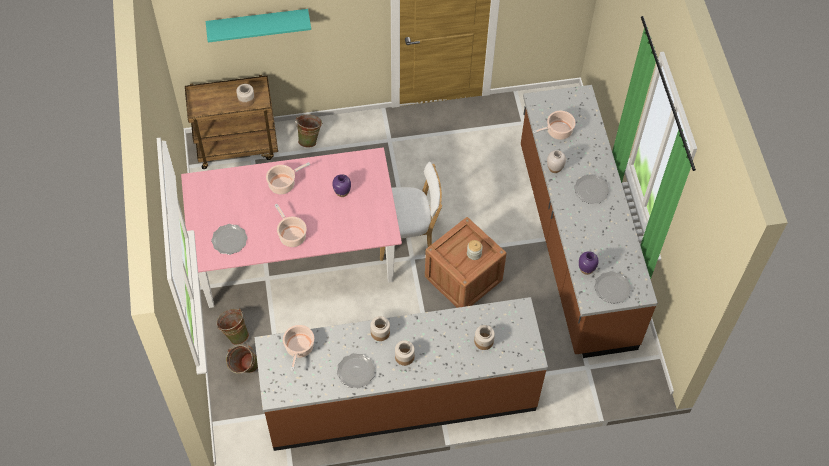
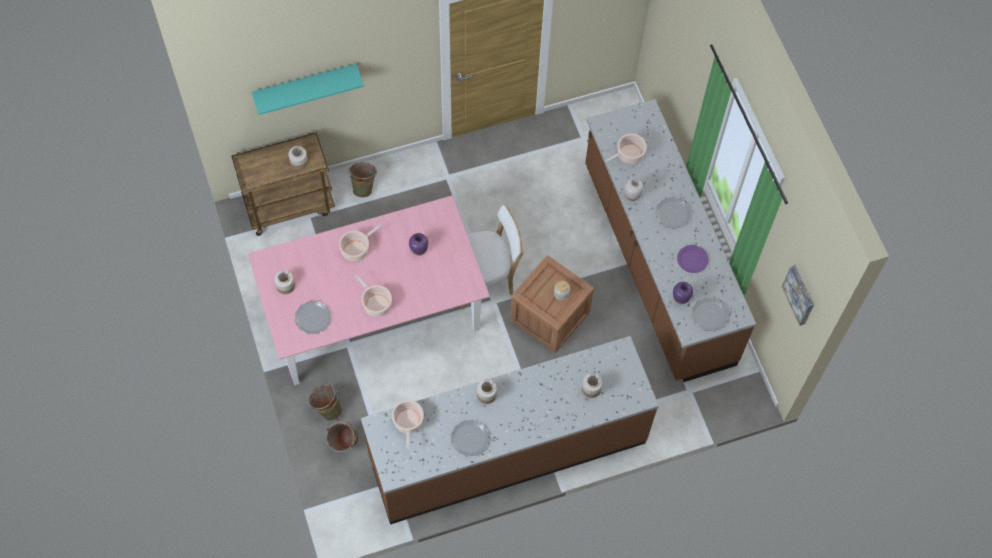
camera: 10 degrees left, 5 degrees up
jar [395,340,415,366] -> jar moved to [274,270,295,294]
none -> purple plate [677,245,708,273]
none -> picture [782,265,814,326]

